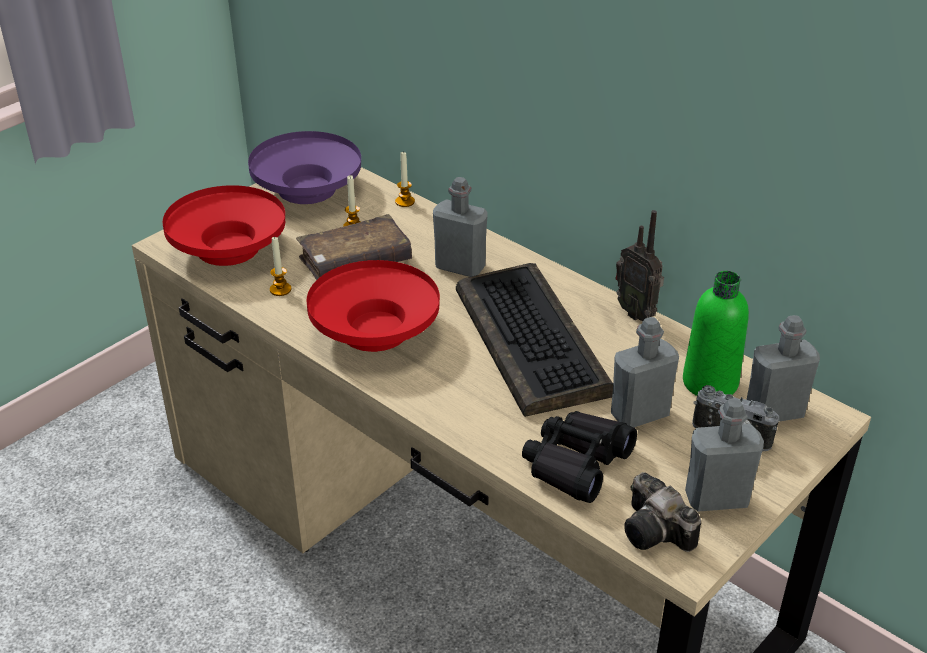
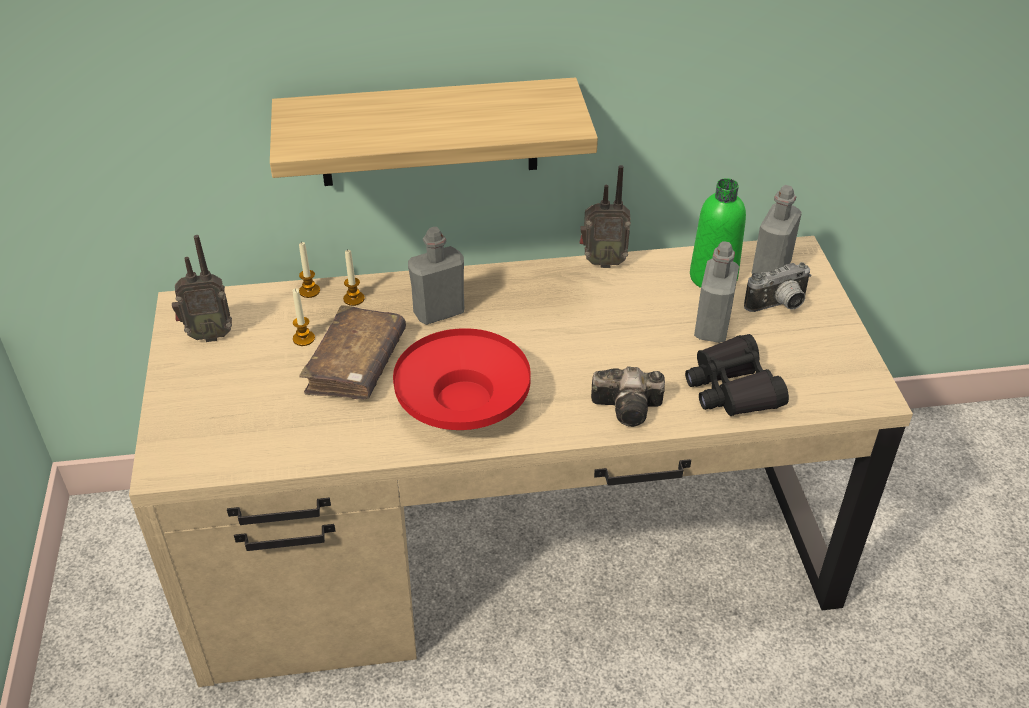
camera: 50 degrees left, 5 degrees up
red bowl [163,185,285,266] -> none
purple bowl [248,131,361,204] -> radio [172,235,232,342]
candle [270,236,291,296] -> candle moved to [343,249,365,306]
keyboard [456,263,613,417] -> none
camera [624,472,701,552] -> camera moved to [591,366,665,427]
grey bottle [685,399,764,512] -> none
none -> shelf [270,78,598,186]

